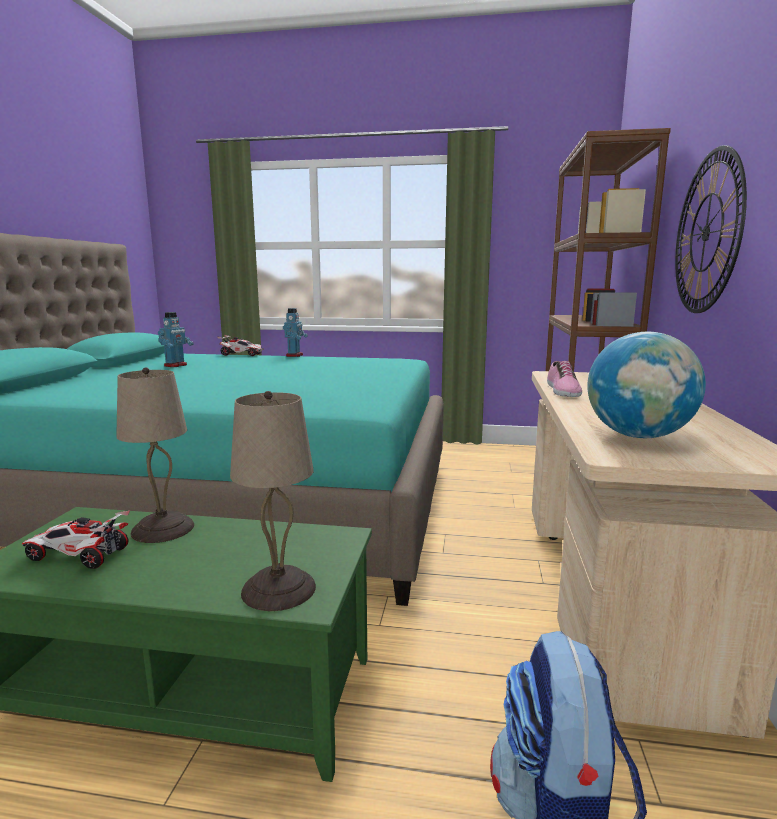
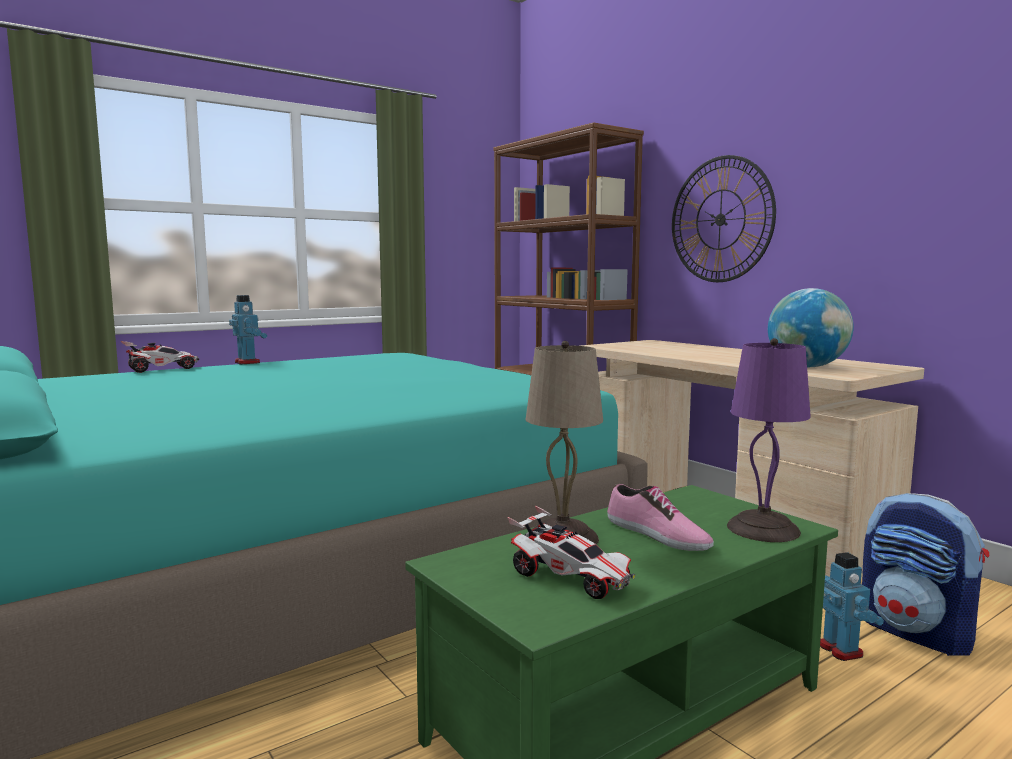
camera: 45 degrees left, 5 degrees down
toy car [22,511,130,569] -> toy car turned 105 degrees counterclockwise [507,506,635,599]
toy robot [158,312,194,367] -> toy robot moved to [820,552,884,661]
beige table lamp [230,391,316,611] -> purple table lamp [727,338,811,542]
shoe [547,361,582,397] -> shoe moved to [607,484,714,551]

